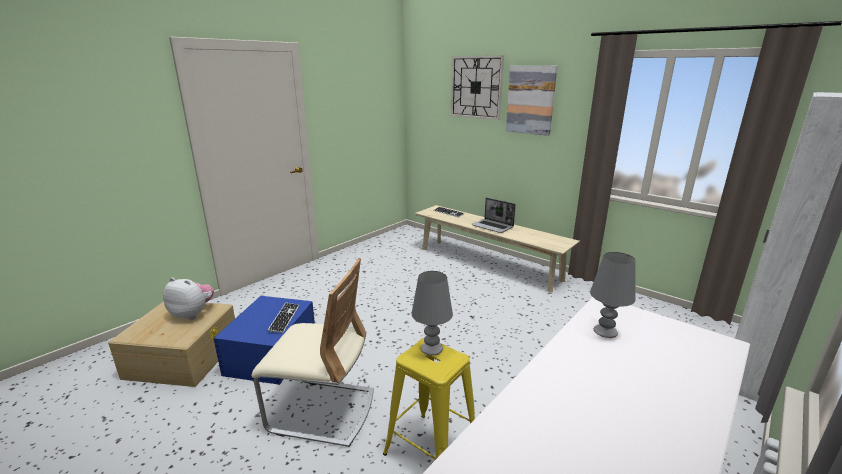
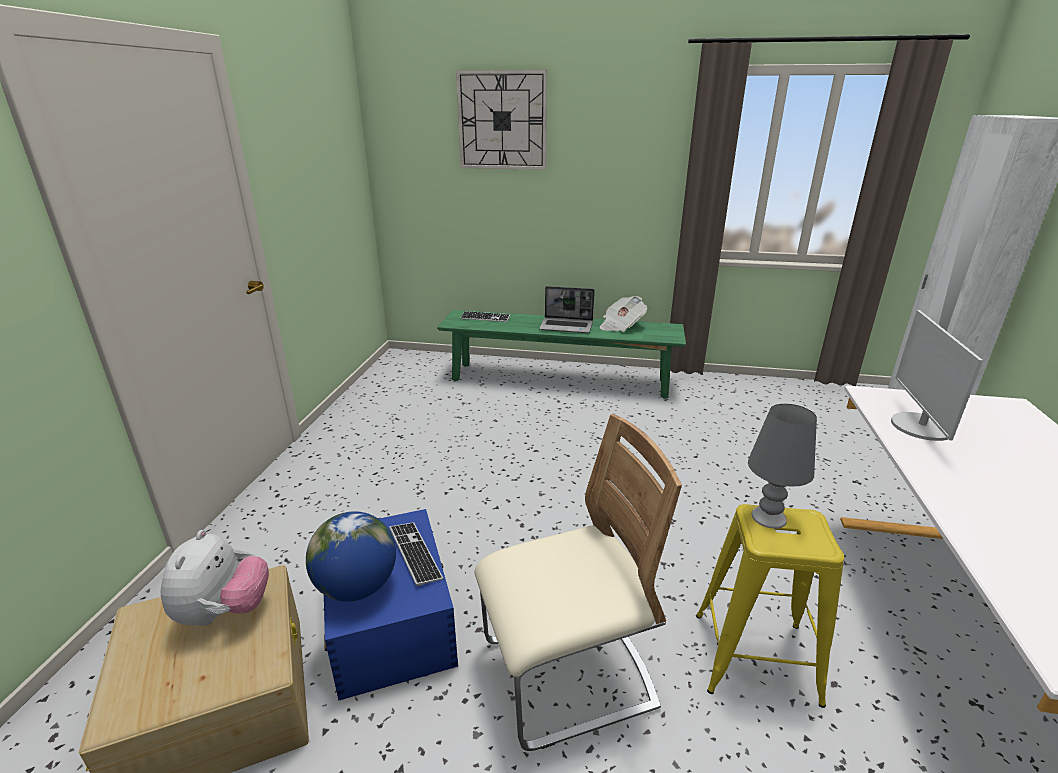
camera: 30 degrees left, 5 degrees up
plush toy [163,278,214,320] -> plush toy turned 105 degrees clockwise [161,530,269,626]
beige bench [415,205,580,292] -> green bench [437,310,686,399]
picture [506,66,557,136] -> none
grey table lamp [590,252,635,338] -> monitor [891,310,983,441]
none -> globe [306,511,396,602]
none -> newspaper [600,296,647,332]

